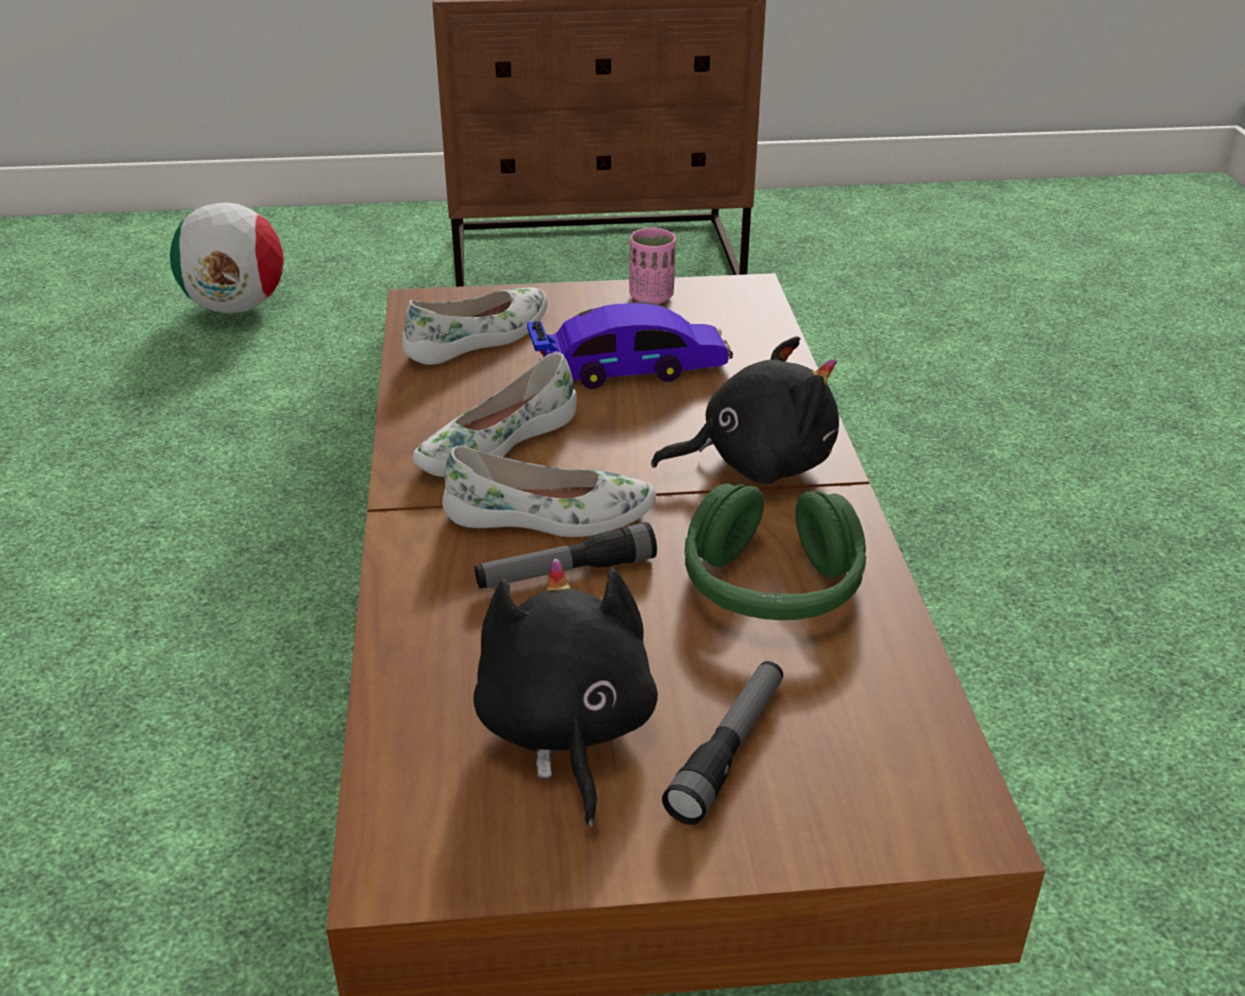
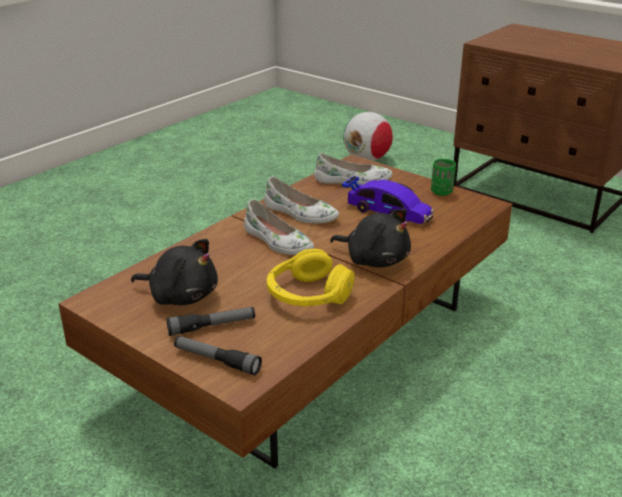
camera: 45 degrees right, 5 degrees down
white shoe [412,352,577,477] -> white shoe turned 150 degrees counterclockwise [264,177,339,223]
black plush toy [473,558,658,827] -> black plush toy turned 75 degrees clockwise [131,239,218,305]
flashlight [475,522,657,588] -> flashlight moved to [174,336,262,375]
pink cup [629,228,676,304] -> green cup [431,159,456,196]
green headphones [684,484,866,620] -> yellow headphones [267,249,355,306]

